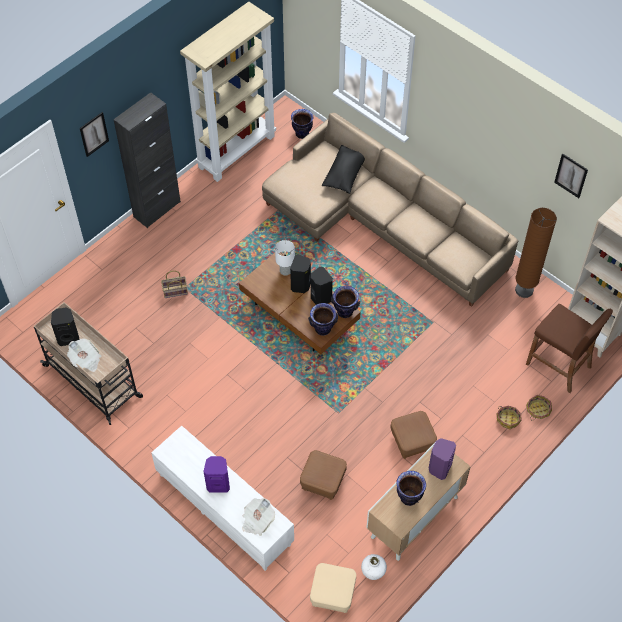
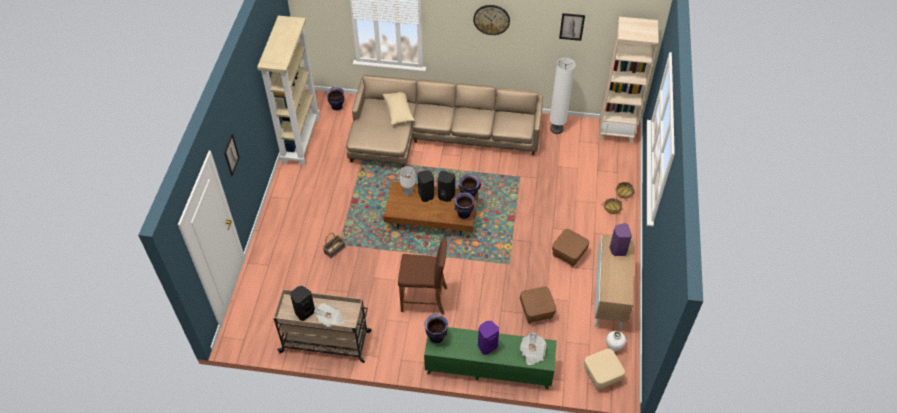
camera: 35 degrees left, 5 degrees down
black cabinet [113,92,181,228] -> none
white tv stand [151,426,294,571] -> green tv stand [424,327,557,389]
black pillow [322,145,365,194] -> beige pillow [383,92,415,125]
vase [396,471,426,506] -> vase moved to [424,314,448,343]
brown floor lamp [515,208,557,298] -> white floor lamp [550,58,575,134]
brown stool [526,304,613,393] -> brown stool moved to [398,237,447,315]
none -> wall clock [473,5,510,35]

